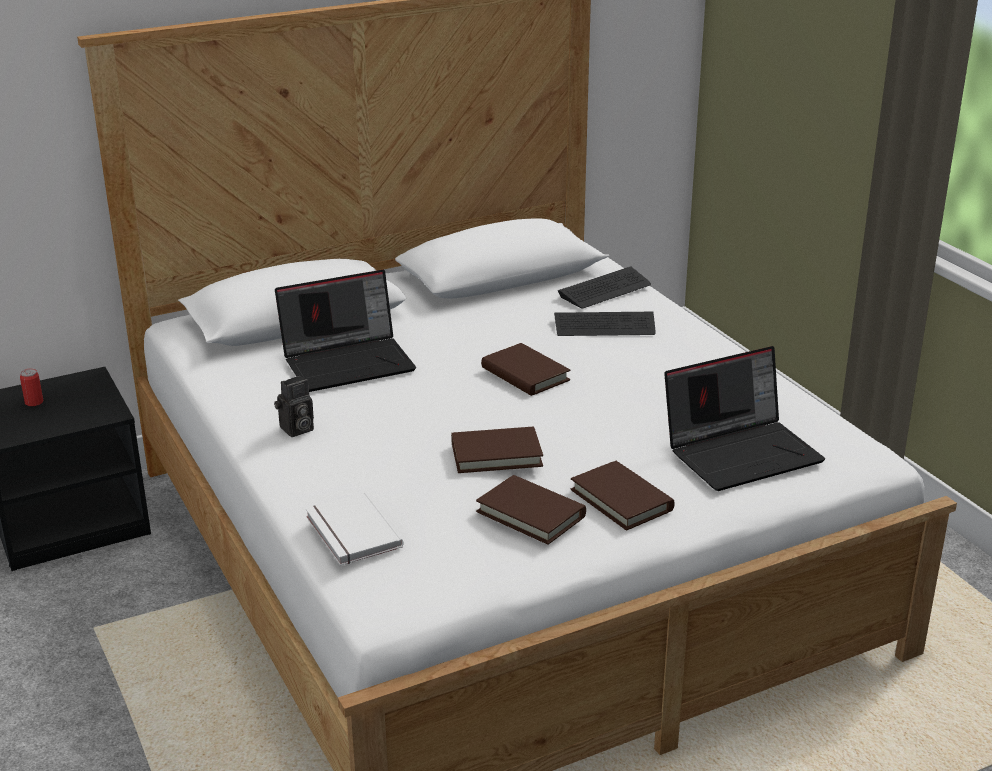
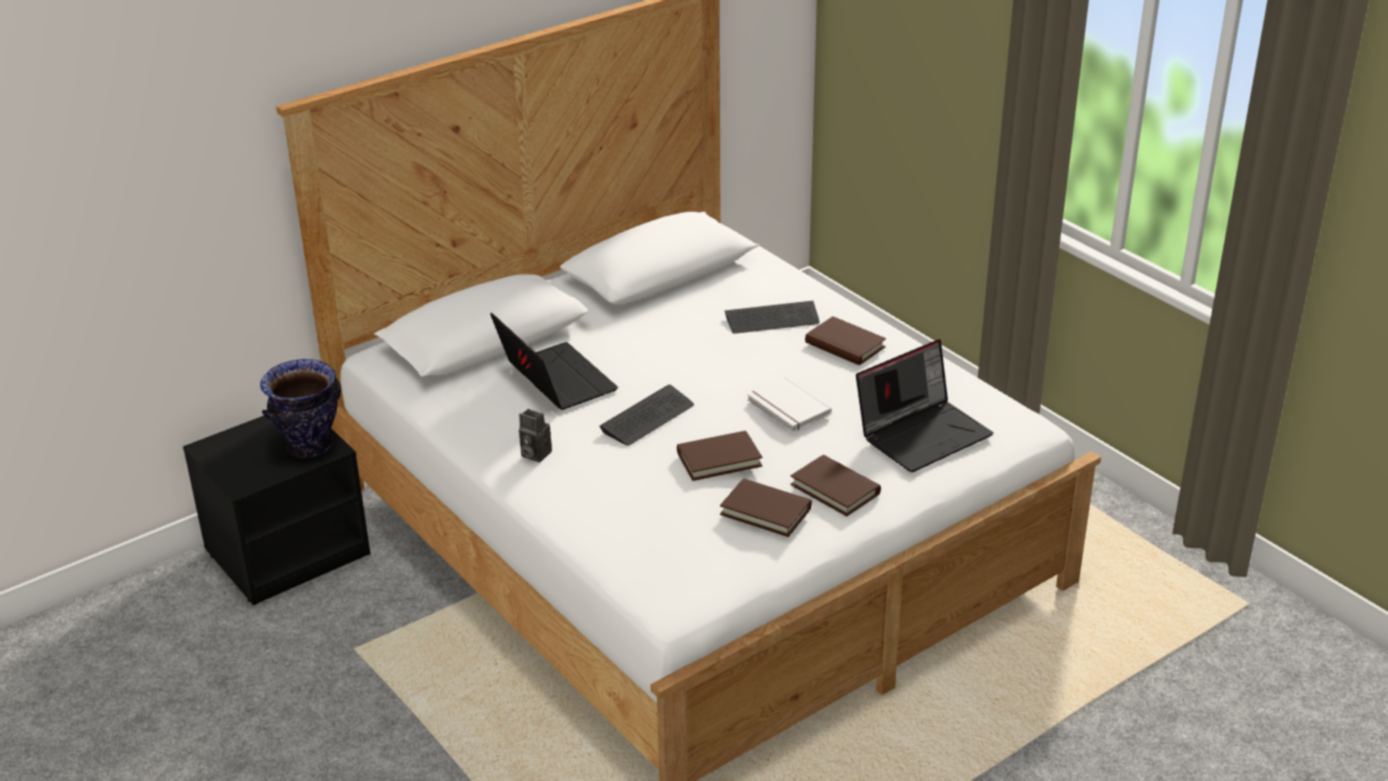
camera: 10 degrees left, 5 degrees up
can [20,368,43,406] -> none
camera [274,376,314,437] -> camera turned 75 degrees clockwise [519,409,552,462]
laptop [275,270,416,392] -> laptop turned 90 degrees counterclockwise [490,312,618,410]
white book [306,492,404,566] -> white book moved to [747,377,832,432]
brown book [481,343,570,396] -> brown book moved to [805,316,886,365]
keyboard [558,266,651,308] -> keyboard moved to [600,385,694,446]
none -> vase [260,359,341,458]

